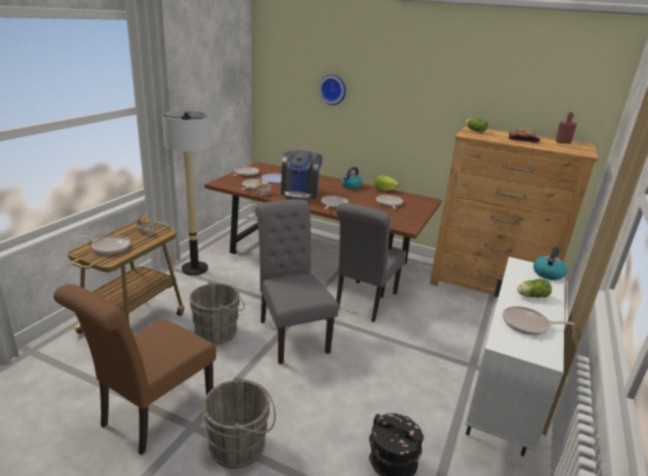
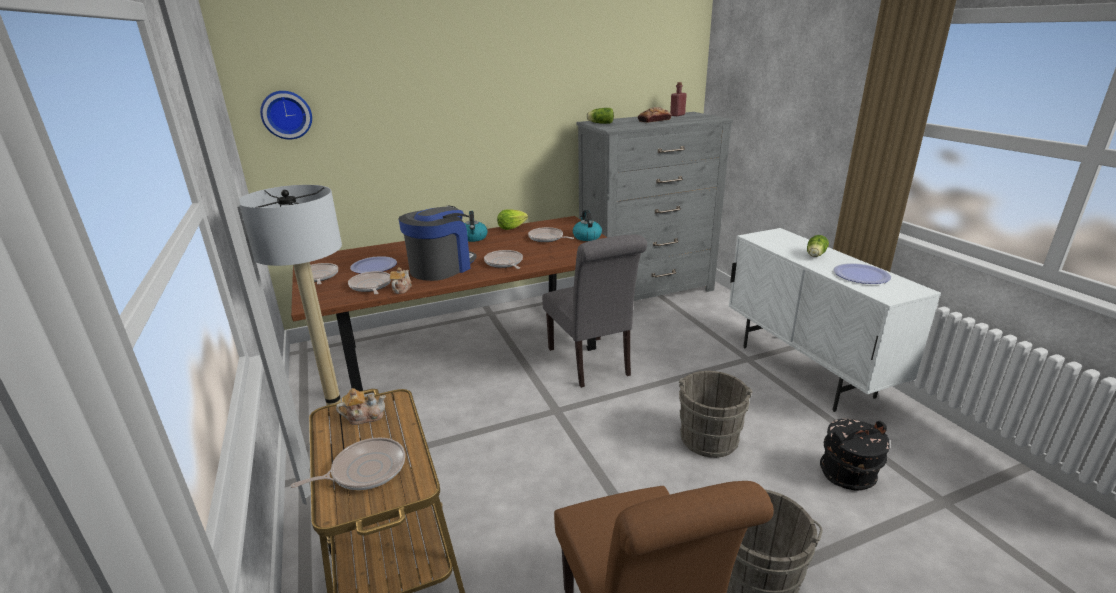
camera: 45 degrees left, 0 degrees up
grey bucket [190,282,245,345] -> grey bucket moved to [679,371,752,458]
grey chair [255,199,339,364] -> none
coffee machine [281,150,323,201] -> coffee machine turned 105 degrees counterclockwise [398,205,477,281]
wall clock [319,74,346,105] -> wall clock moved to [260,91,312,140]
brown dresser [430,126,598,295] -> grey dresser [576,112,733,301]
frying pan [502,306,574,335] -> plate [834,263,891,284]
kettle [533,246,567,280] -> kettle moved to [573,210,602,241]

